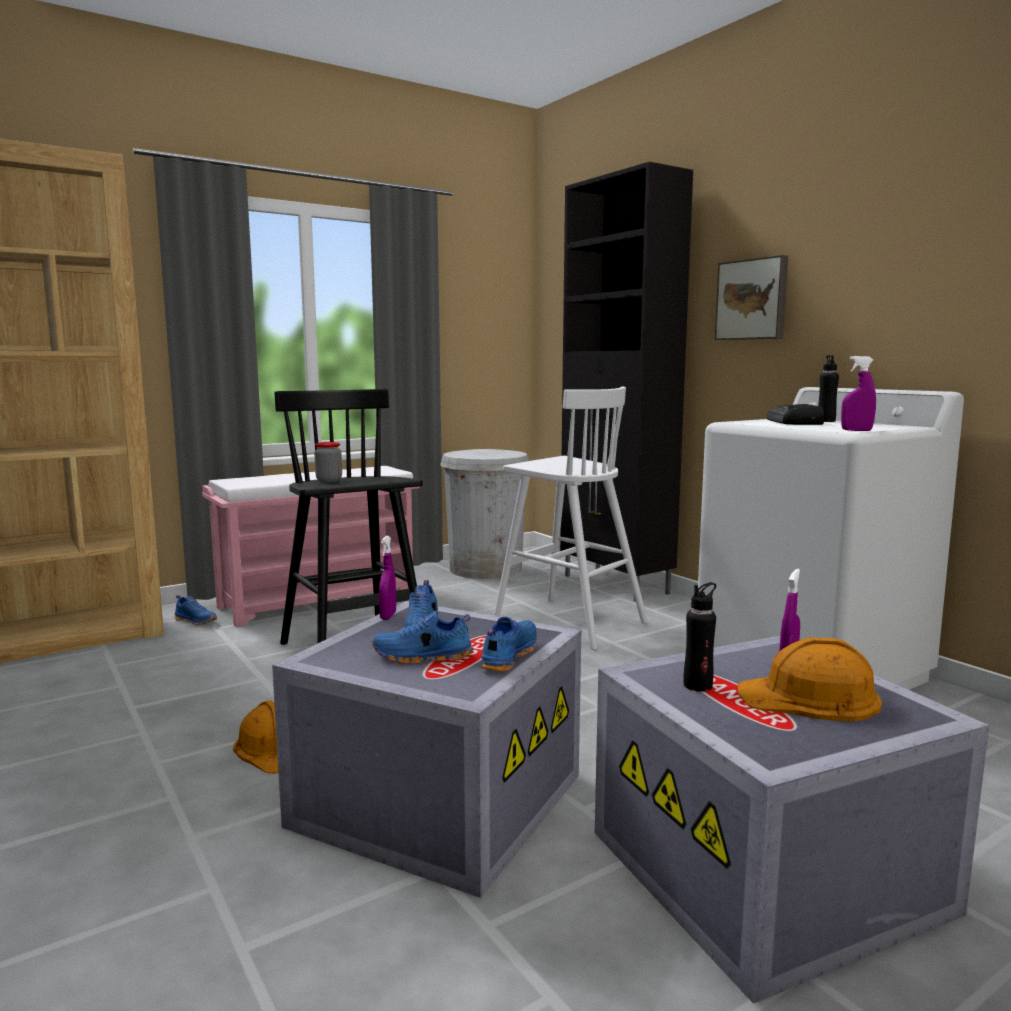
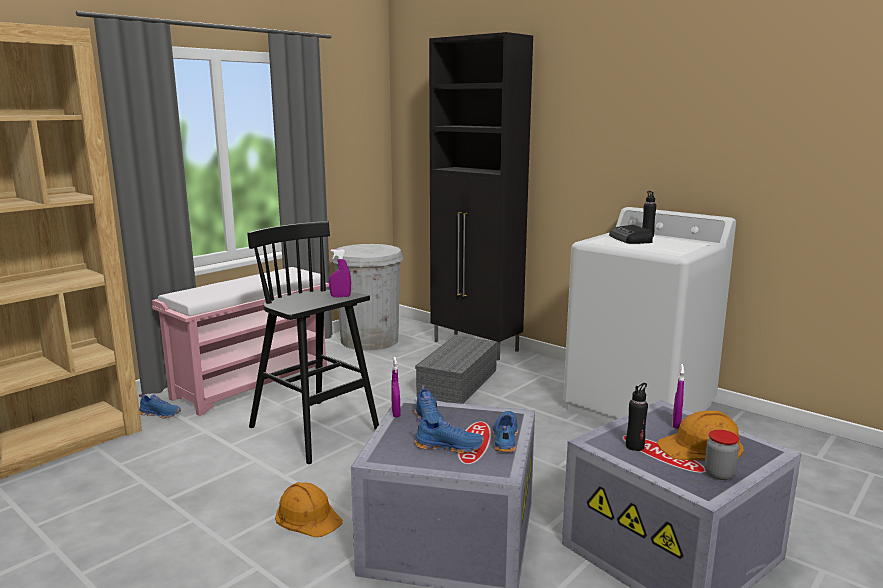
camera: 15 degrees left, 5 degrees up
jar [314,442,342,482] -> jar moved to [704,430,739,480]
blue shoe [371,611,473,664] -> blue shoe turned 150 degrees counterclockwise [414,417,484,454]
white stool [494,387,648,650] -> grey storage box [415,335,497,404]
picture [715,255,788,340] -> none
purple spray bottle [841,356,876,431] -> purple spray bottle moved to [329,249,351,297]

